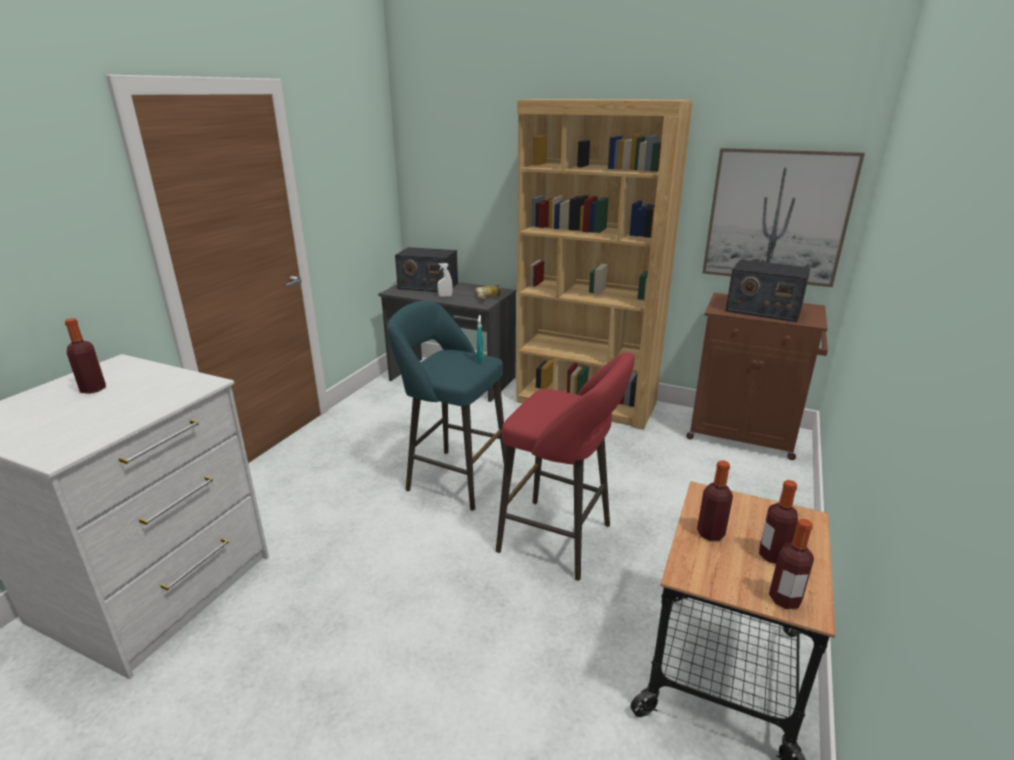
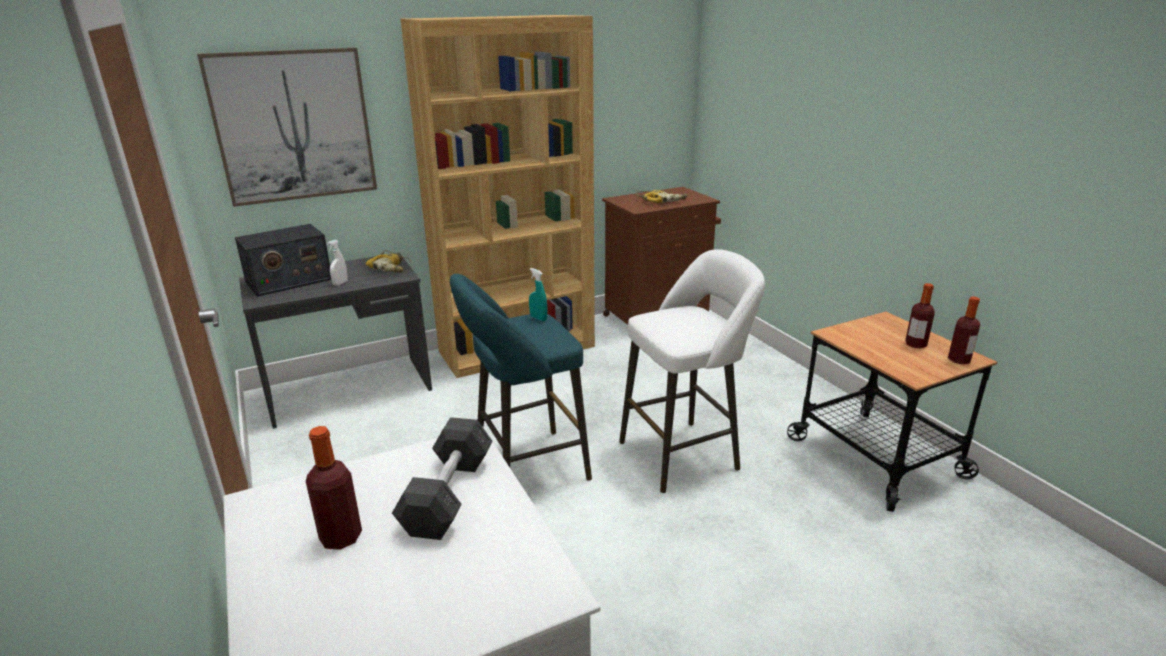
camera: 50 degrees left, 0 degrees up
red stool [496,352,635,580] -> white stool [619,249,765,493]
bottle [697,460,733,541] -> none
picture [702,148,865,287] -> picture moved to [197,48,377,207]
radio [726,259,811,322] -> power drill [636,189,688,203]
none -> grey dumbbell [392,417,493,540]

